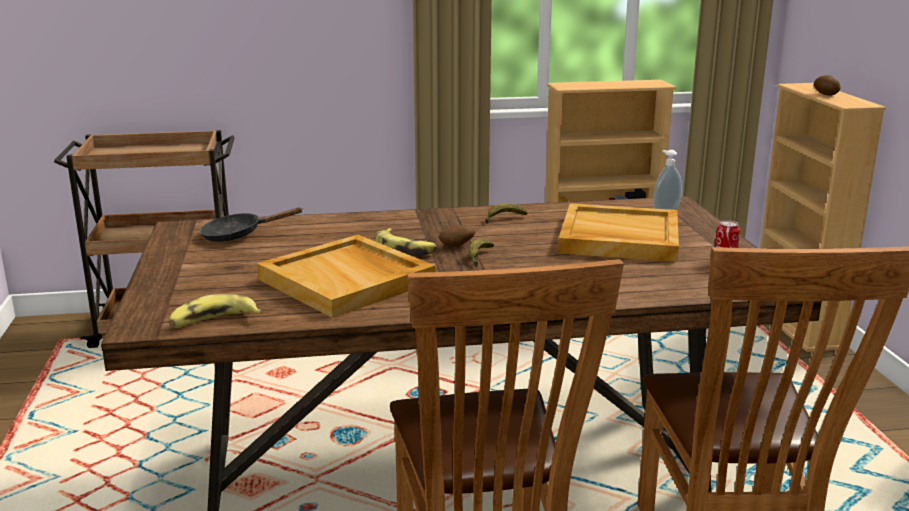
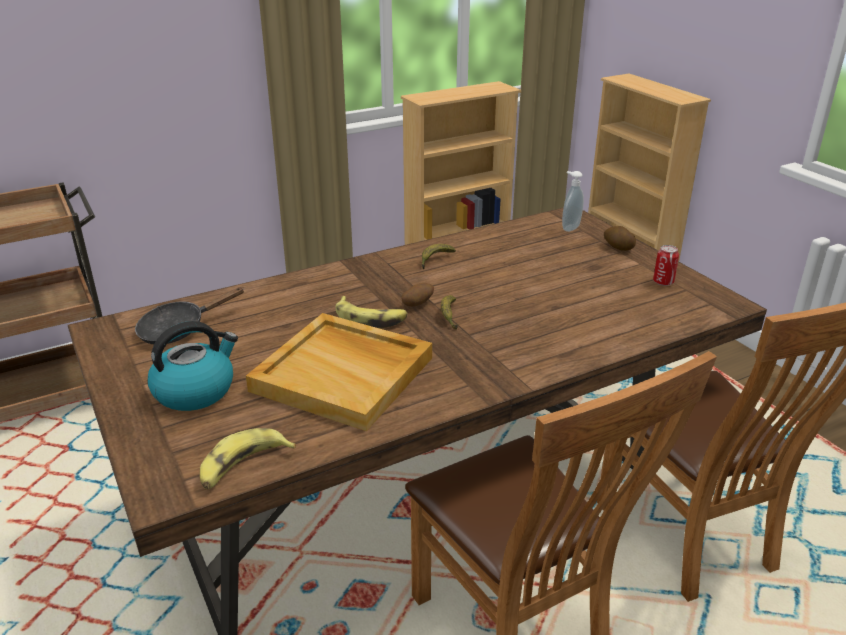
camera: 20 degrees left, 10 degrees up
beige tray [558,203,679,262] -> none
potato [814,75,840,96] -> potato moved to [604,226,636,251]
none -> kettle [147,321,238,411]

